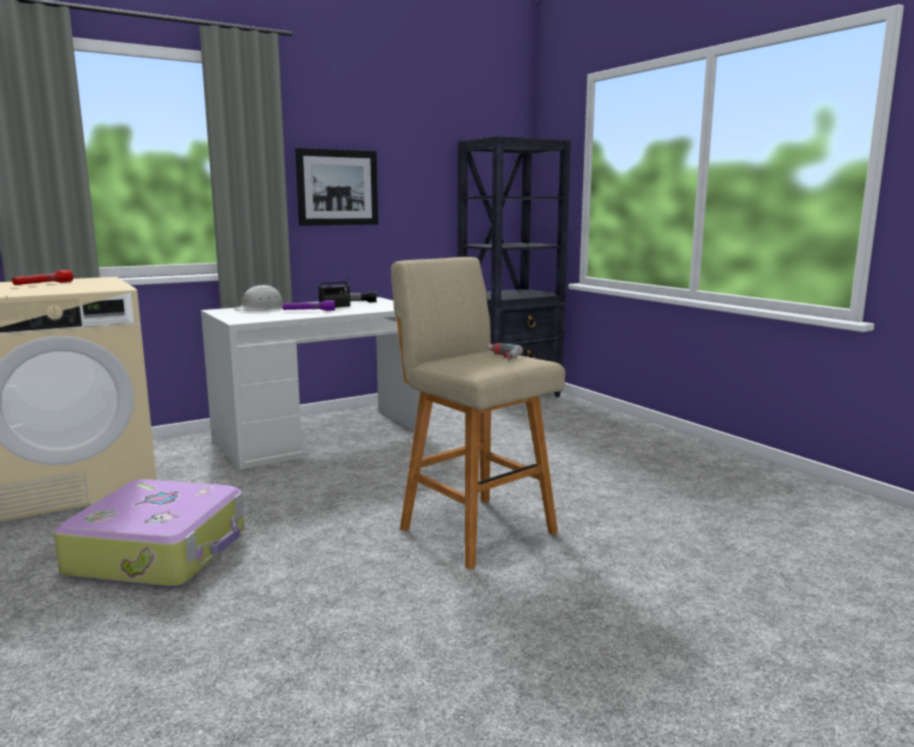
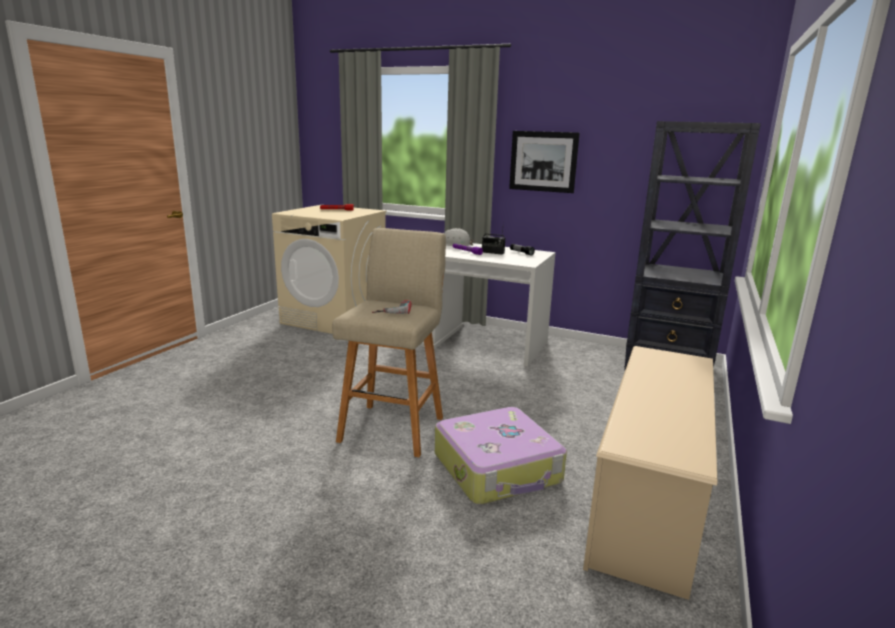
camera: 55 degrees right, 5 degrees up
suitcase [54,479,245,588] -> suitcase moved to [435,407,567,504]
none -> beige shoe rack [583,346,717,600]

